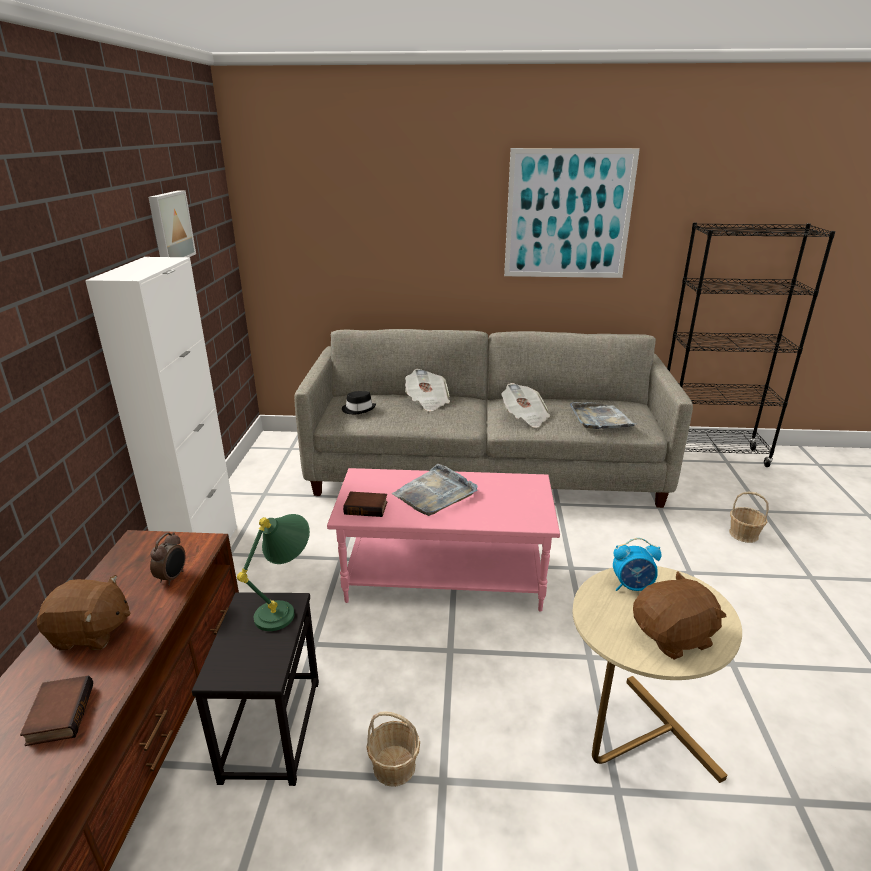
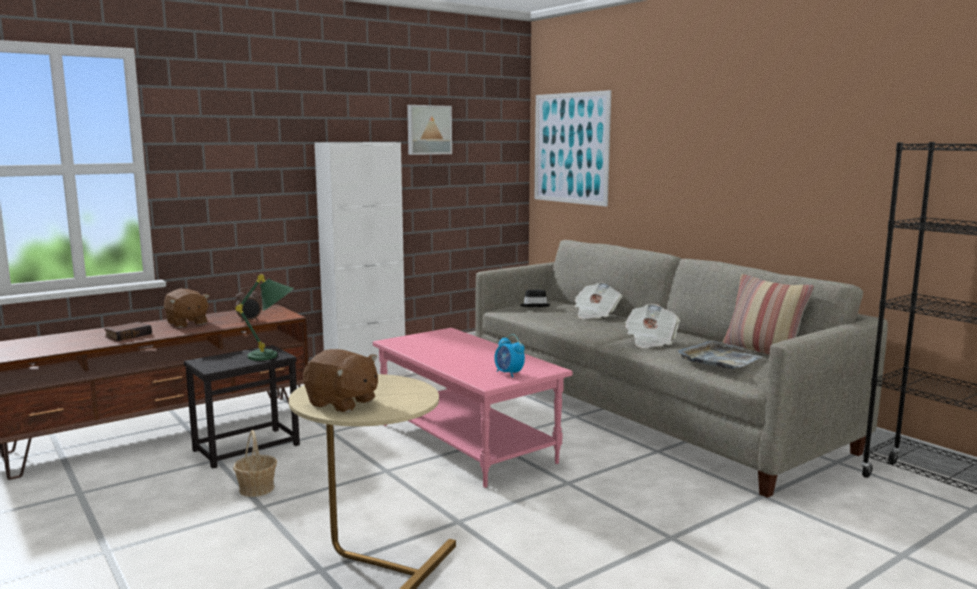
camera: 50 degrees right, 15 degrees down
book [343,492,388,517] -> none
grey tray [392,464,477,516] -> none
picture [504,148,640,278] -> picture moved to [535,90,611,207]
alarm clock [613,538,661,591] -> alarm clock moved to [494,334,525,378]
basket [729,492,769,543] -> none
none -> pillow [722,274,814,355]

